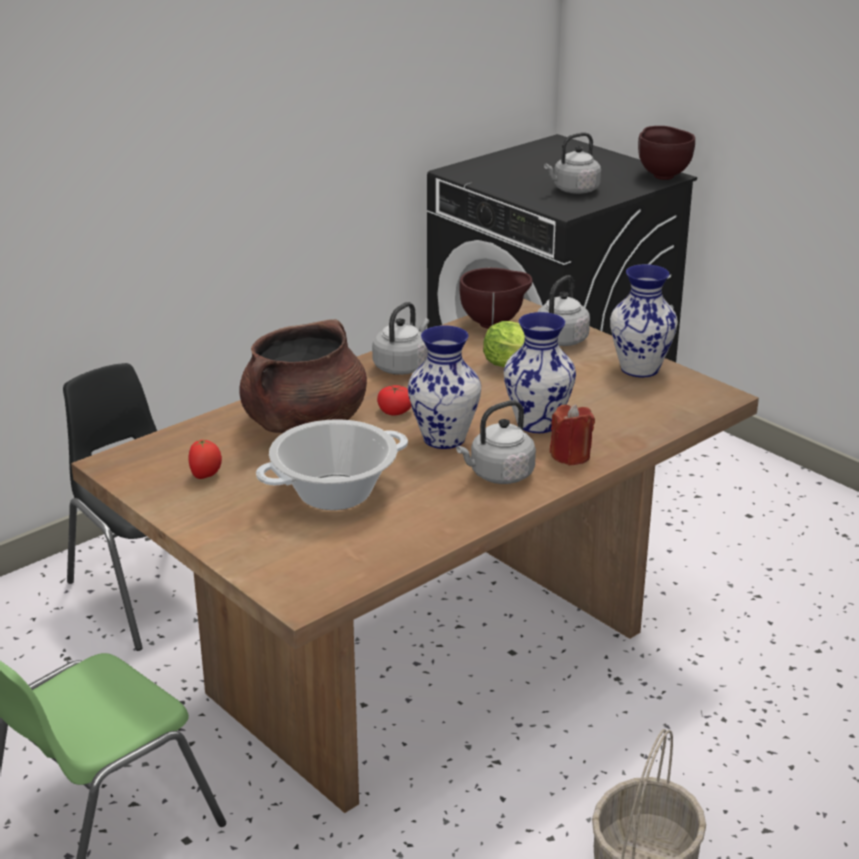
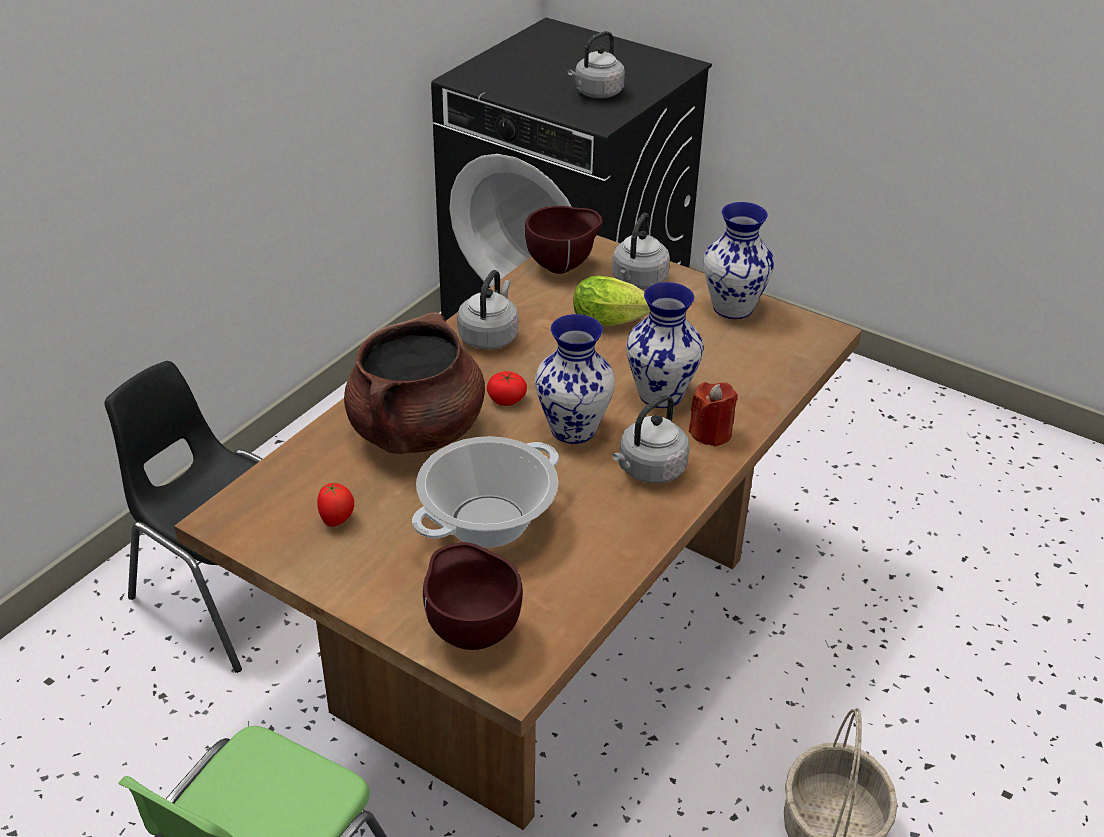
camera: 15 degrees left, 10 degrees up
brown bowl [638,126,695,180] -> brown bowl moved to [423,542,523,650]

